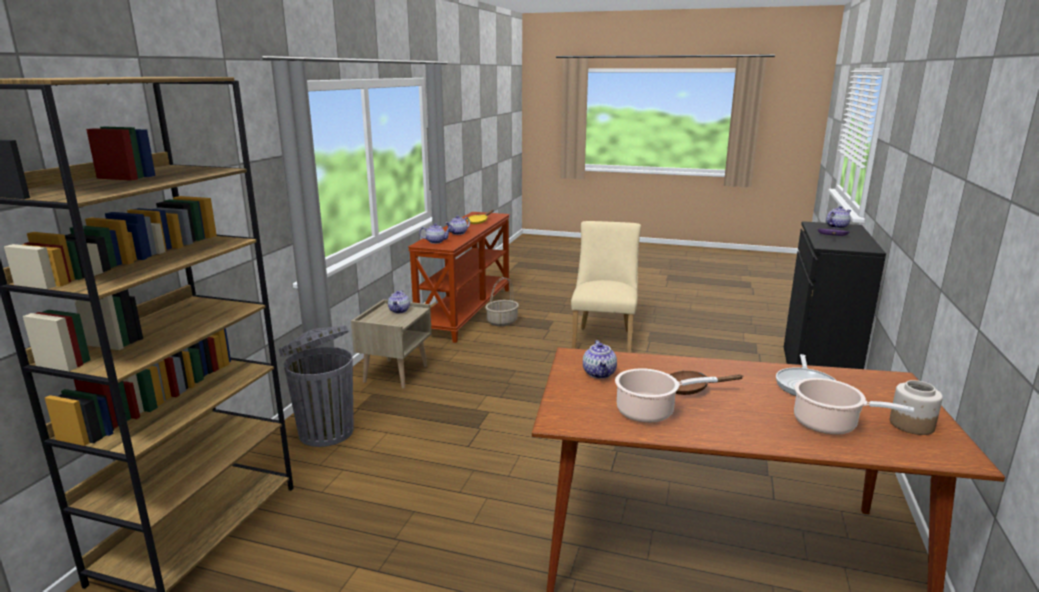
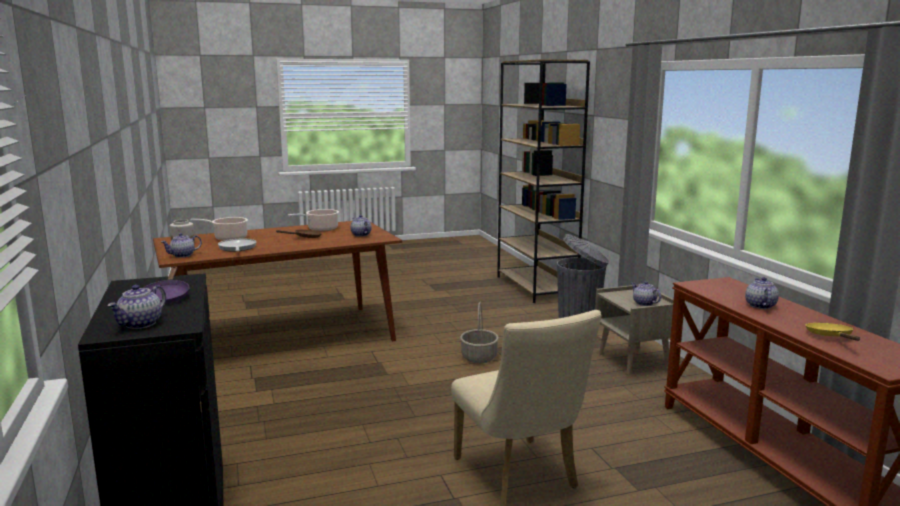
camera: 145 degrees right, 5 degrees down
teapot [419,223,452,244] -> teapot moved to [161,233,202,258]
basket [486,277,519,326] -> basket moved to [460,302,499,364]

